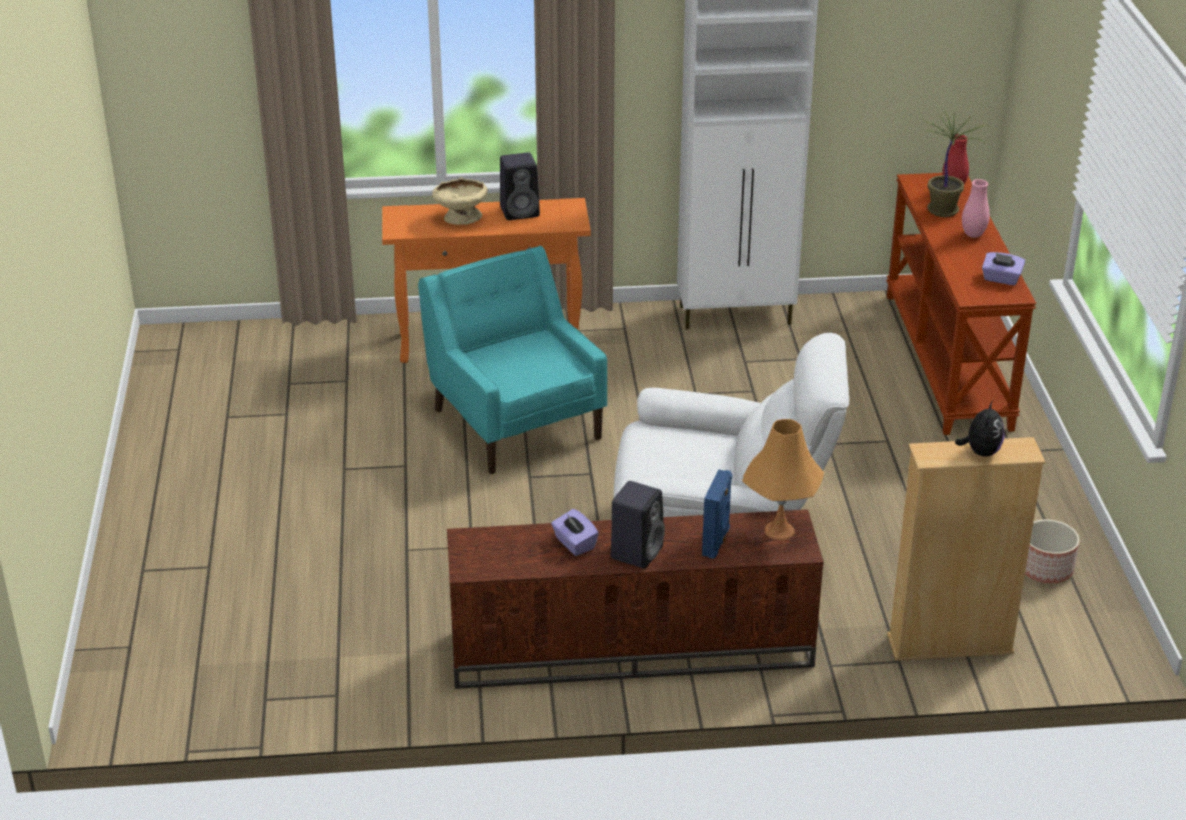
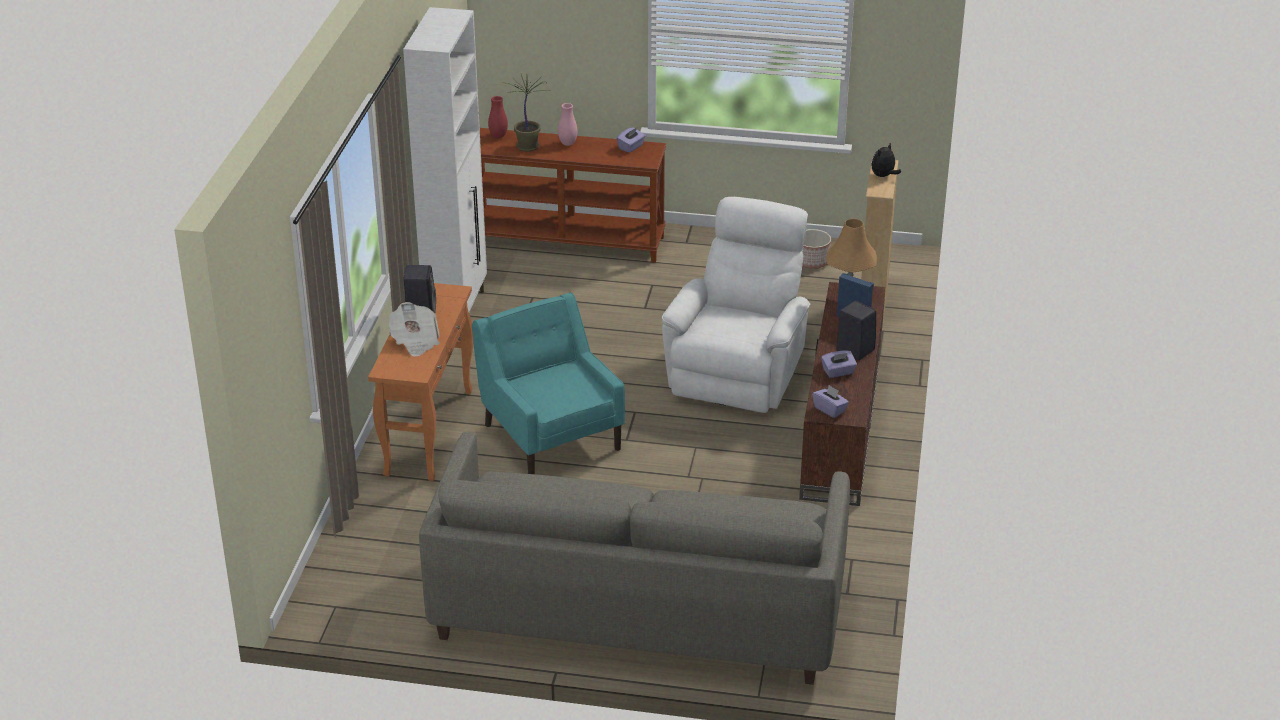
camera: 75 degrees left, 0 degrees up
turquoise armchair [418,246,607,474] -> turquoise armchair turned 75 degrees clockwise [472,292,625,474]
beige bowl [432,177,488,225] -> newspaper [389,302,440,357]
plush toy [955,400,1004,457] -> plush toy turned 75 degrees counterclockwise [871,143,901,177]
none -> grey sofa [419,432,850,685]
none -> purple tissue box [812,385,849,418]

